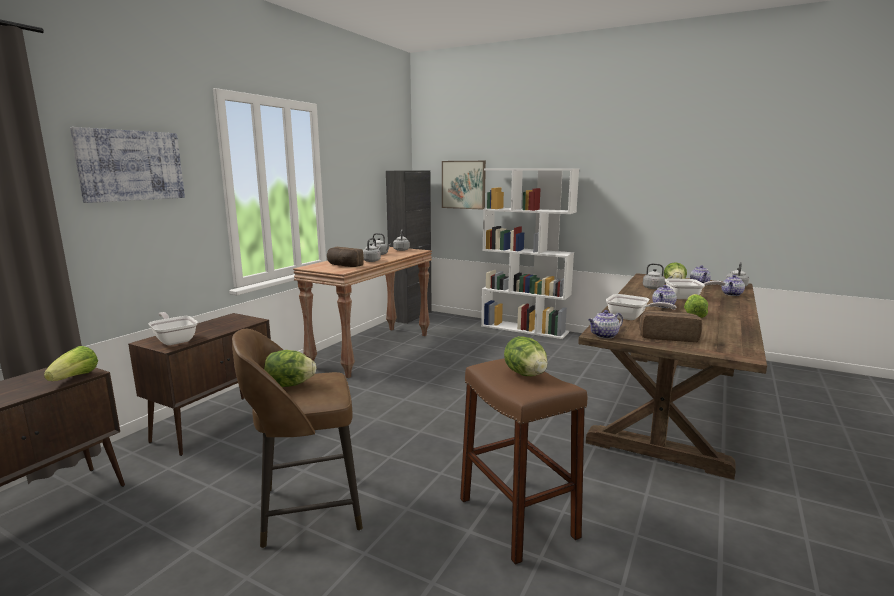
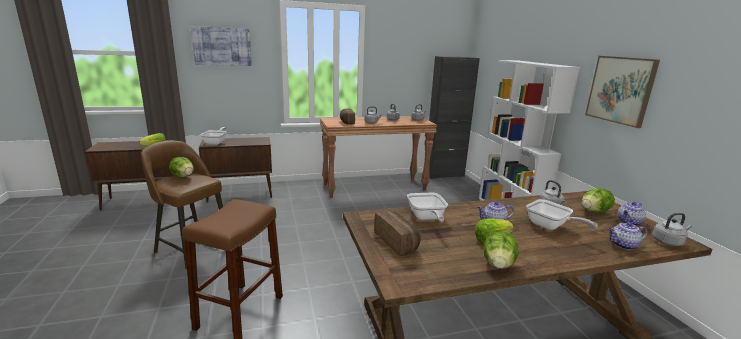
camera: 45 degrees right, 5 degrees up
picture [442,161,486,210] -> picture moved to [585,56,660,128]
lettuce [504,336,547,376] -> lettuce moved to [484,231,519,269]
teapot [588,310,623,339] -> none

